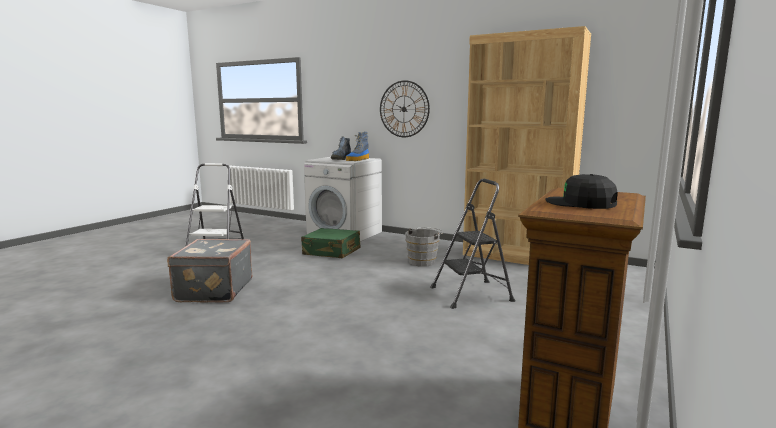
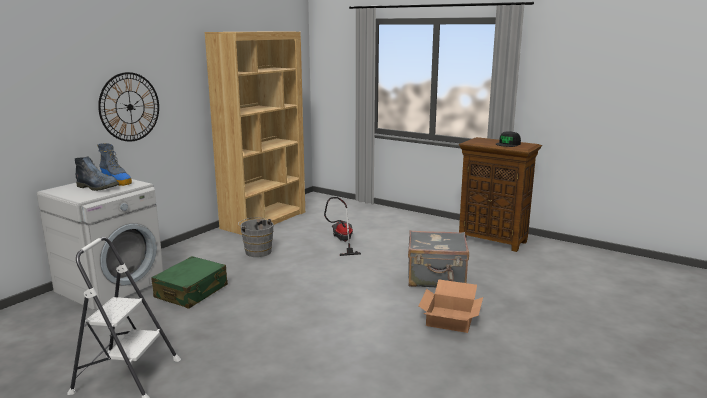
camera: 85 degrees left, 5 degrees up
grey suitcase [167,239,253,303] -> grey suitcase moved to [408,230,469,287]
black step ladder [430,179,516,309] -> vacuum cleaner [324,197,361,256]
none -> cardboard box [418,279,483,333]

